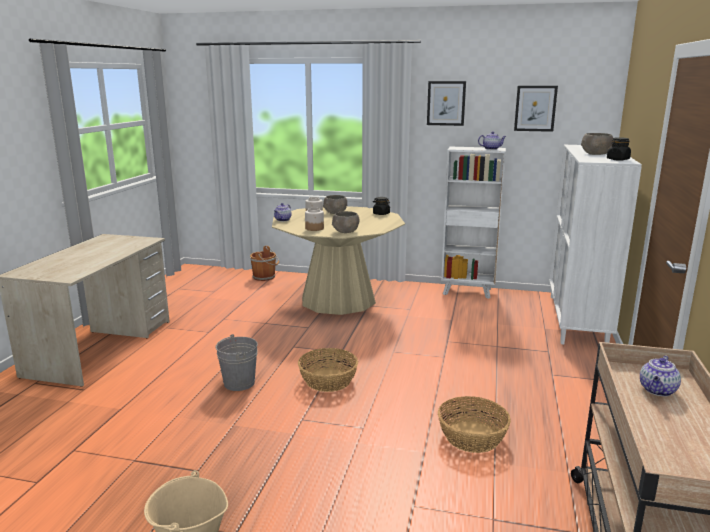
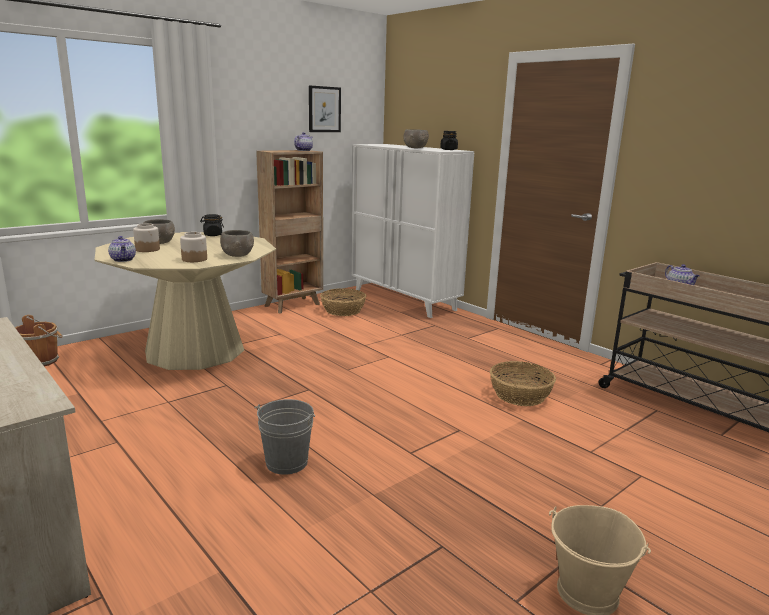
camera: 55 degrees left, 0 degrees up
basket [298,348,358,392] -> basket moved to [320,288,366,316]
picture [427,81,466,126] -> none
white bookcase [441,147,506,299] -> brown bookcase [256,150,323,313]

